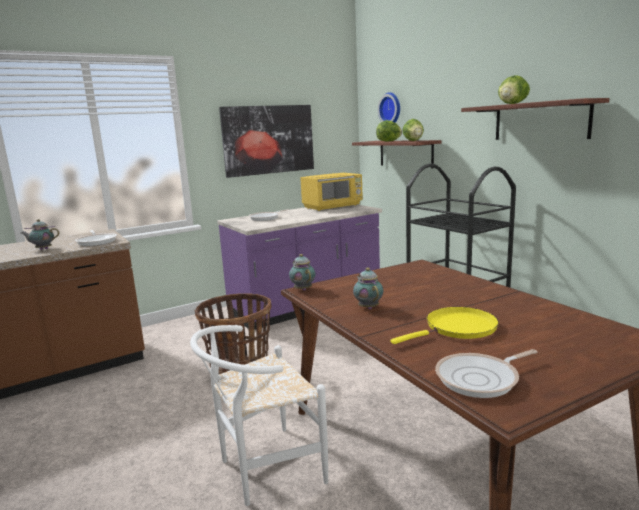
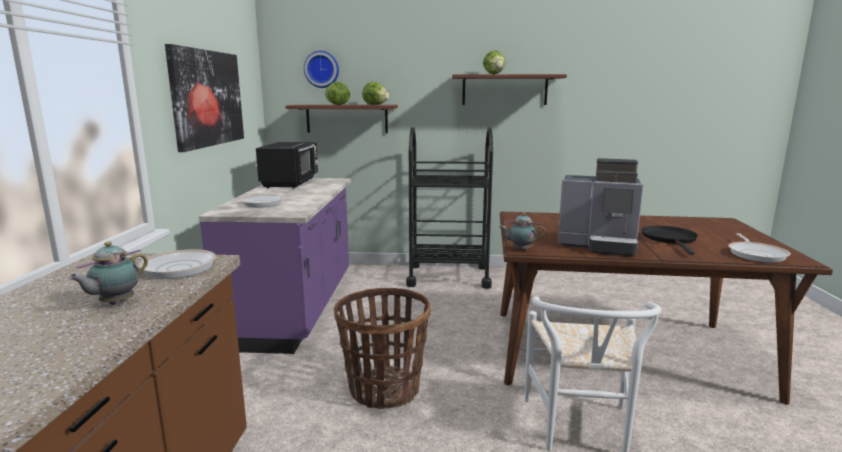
camera: 55 degrees left, 0 degrees up
yellow microwave [300,173,363,211] -> black microwave [256,142,318,189]
teapot [353,268,384,309] -> coffee machine [558,158,644,256]
yellow frying pan [390,307,499,344] -> black frying pan [641,226,698,255]

